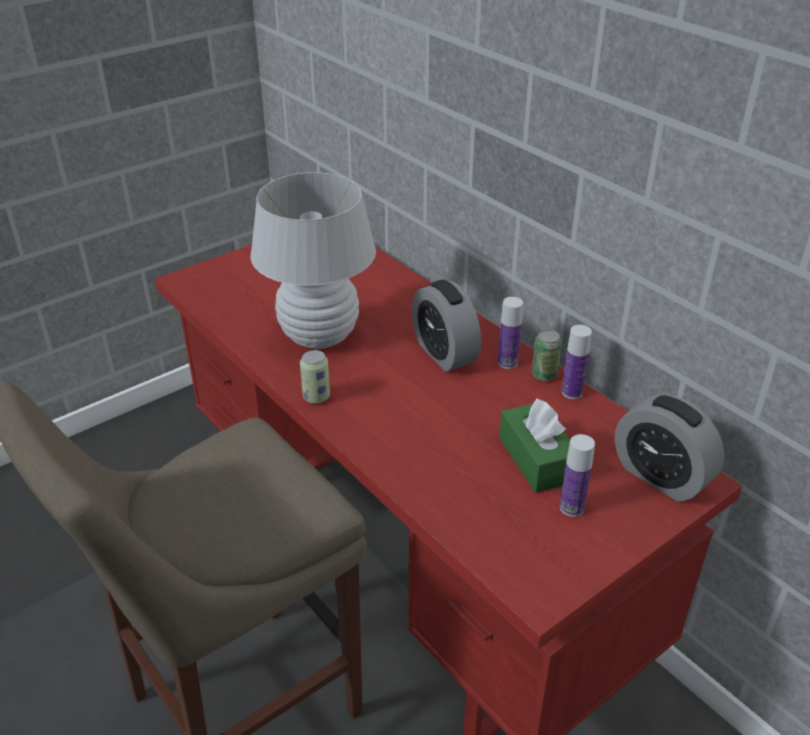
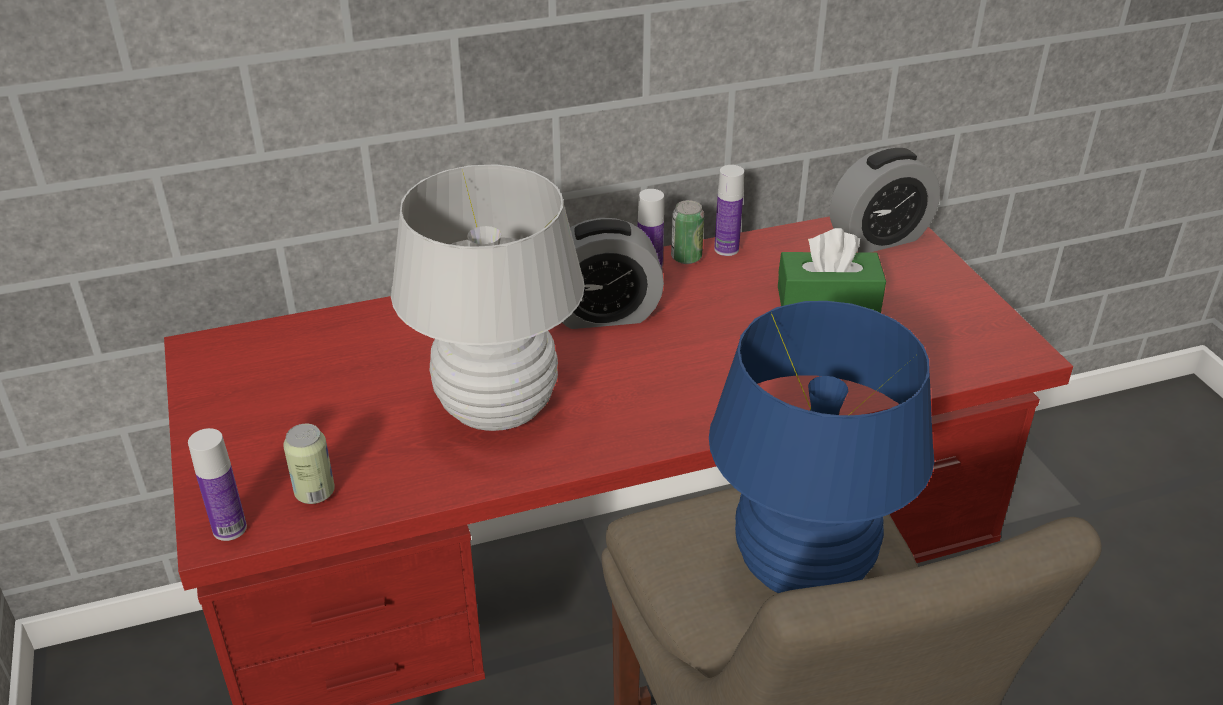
camera: 70 degrees left, 0 degrees up
can [300,350,330,404] -> can moved to [283,424,335,504]
bottle [560,434,595,517] -> bottle moved to [188,428,247,541]
none -> blue table lamp [709,301,934,593]

